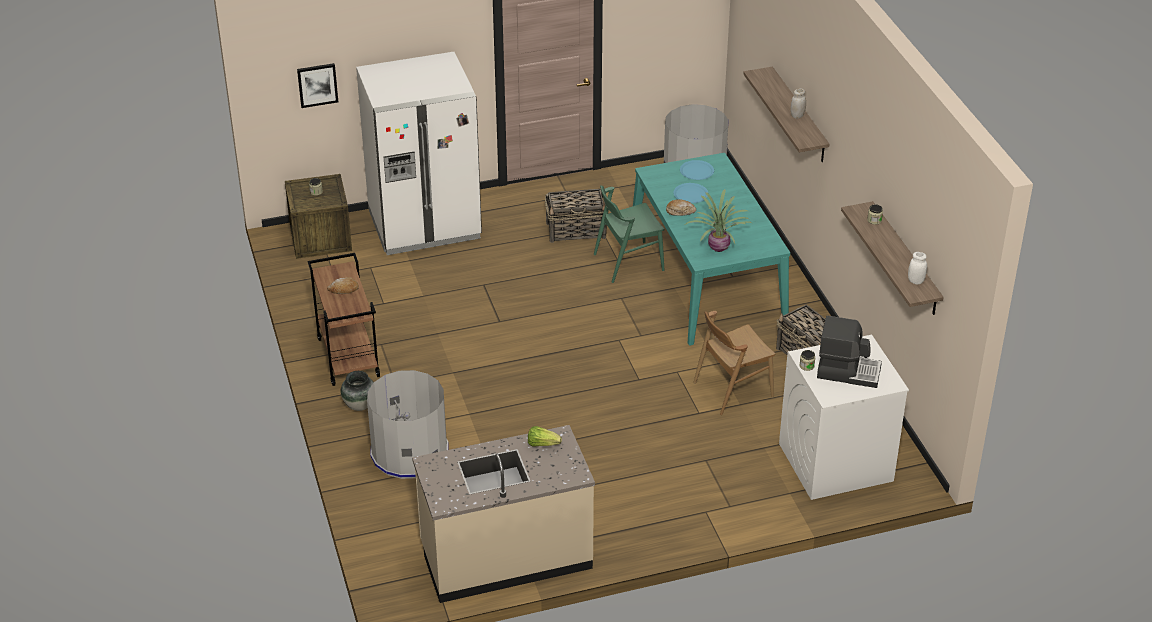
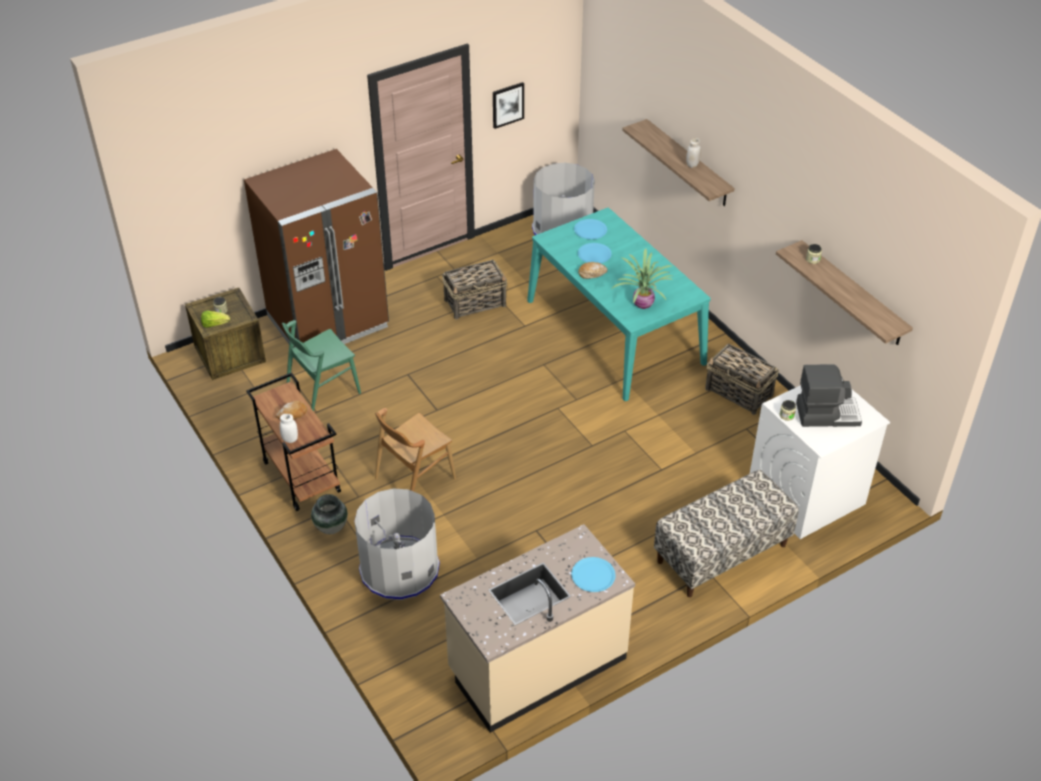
camera: 15 degrees left, 5 degrees up
picture [297,63,338,108] -> picture moved to [493,82,524,129]
white fridge [356,52,482,255] -> brown fridge [244,149,389,347]
lettuce [528,426,562,447] -> lettuce moved to [201,311,230,328]
green chair [594,185,664,283] -> green chair moved to [282,320,361,411]
brown chair [693,311,775,415] -> brown chair moved to [375,408,456,492]
white jar [908,252,927,284] -> white jar moved to [280,414,298,443]
none -> blue plate [571,557,616,592]
none -> bench [654,470,799,597]

